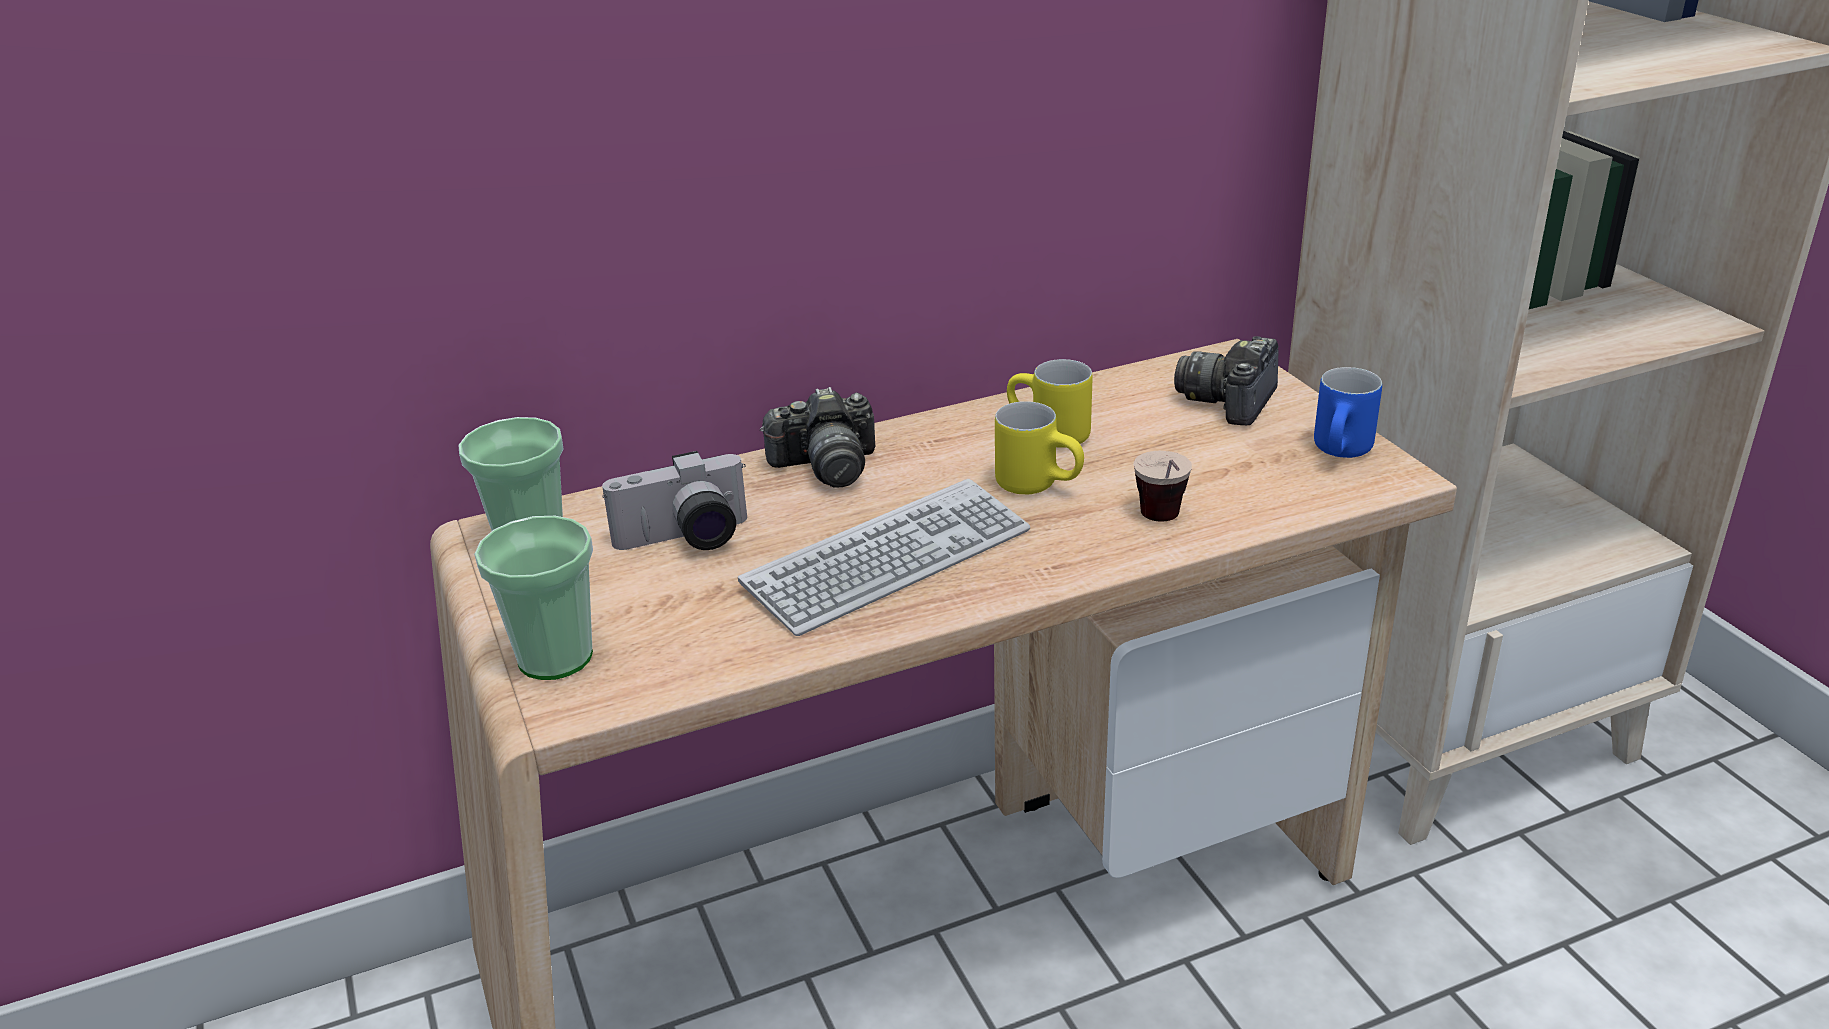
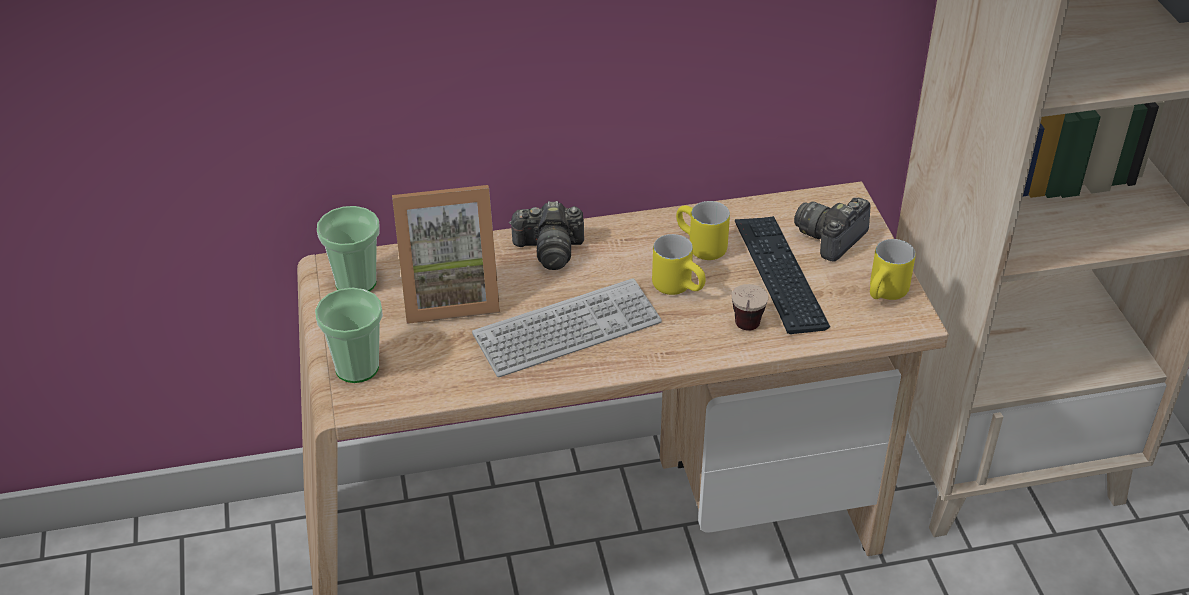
camera: 10 degrees right, 10 degrees up
camera [602,451,747,550] -> picture frame [392,185,500,324]
blue mug [1314,367,1382,458] -> yellow mug [870,239,916,300]
none -> keyboard [735,216,830,334]

